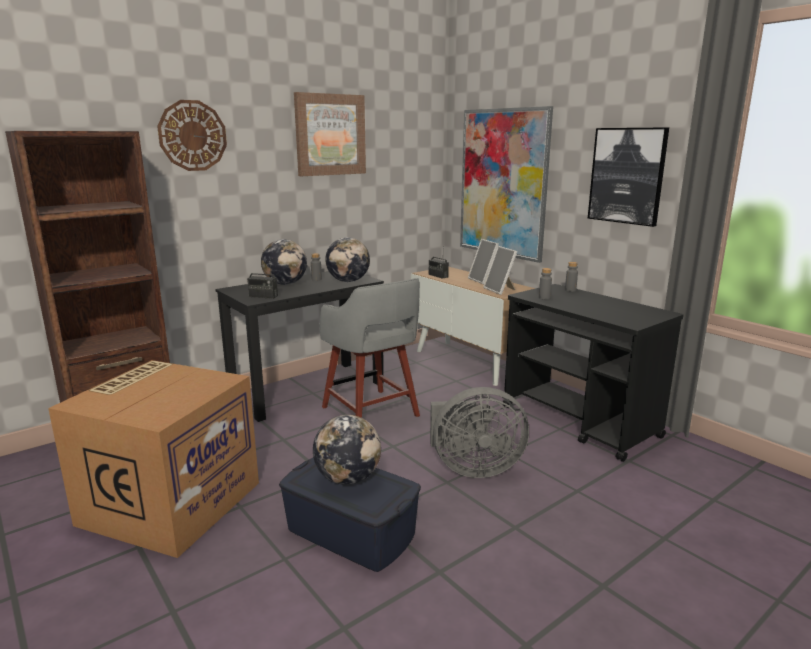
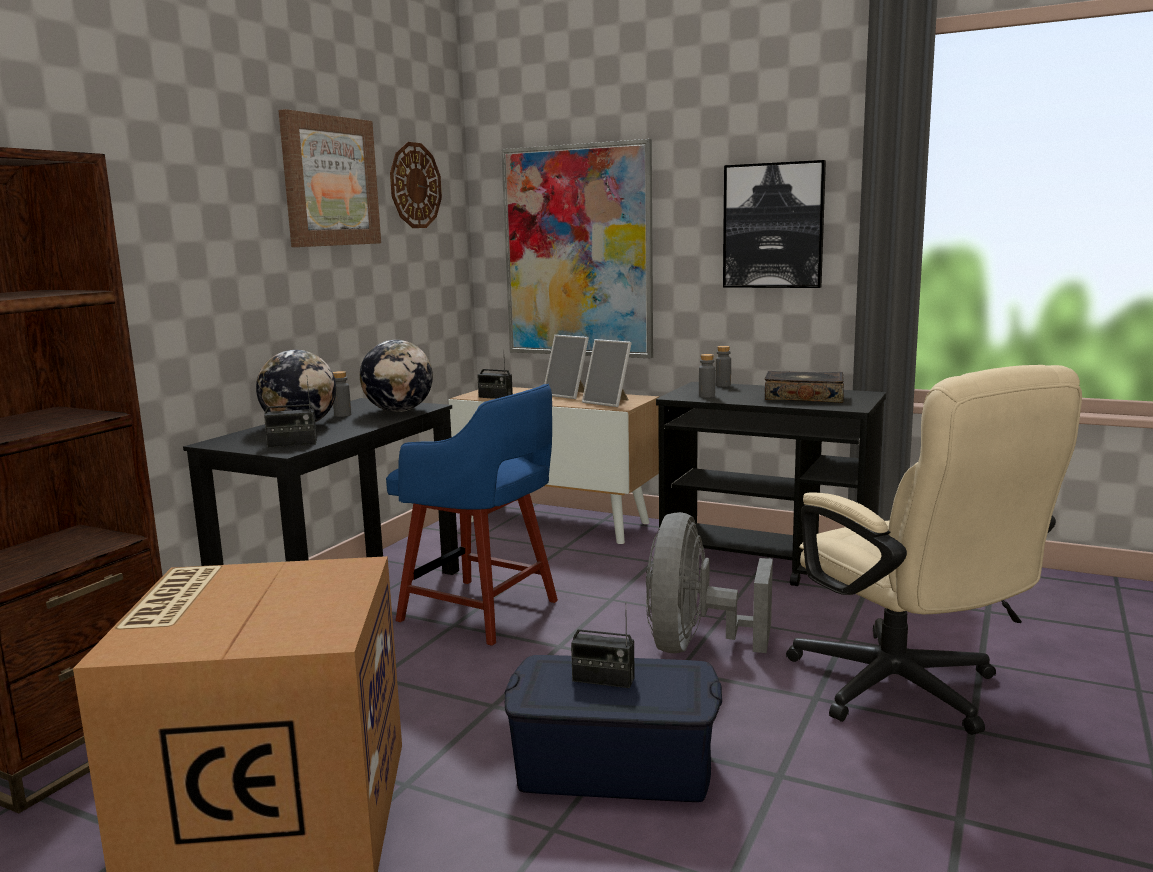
camera: 25 degrees left, 5 degrees down
wall clock [157,100,227,171] -> wall clock moved to [390,142,442,228]
globe [313,415,381,485] -> radio [571,602,635,688]
grey stool [319,278,420,418] -> blue stool [386,384,558,646]
grey fan [430,387,529,478] -> grey fan turned 135 degrees clockwise [646,512,773,653]
none -> book [764,371,844,403]
none -> beige office chair [786,365,1082,735]

